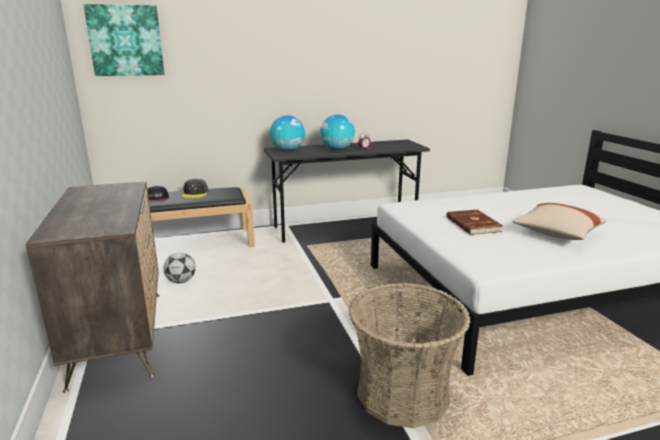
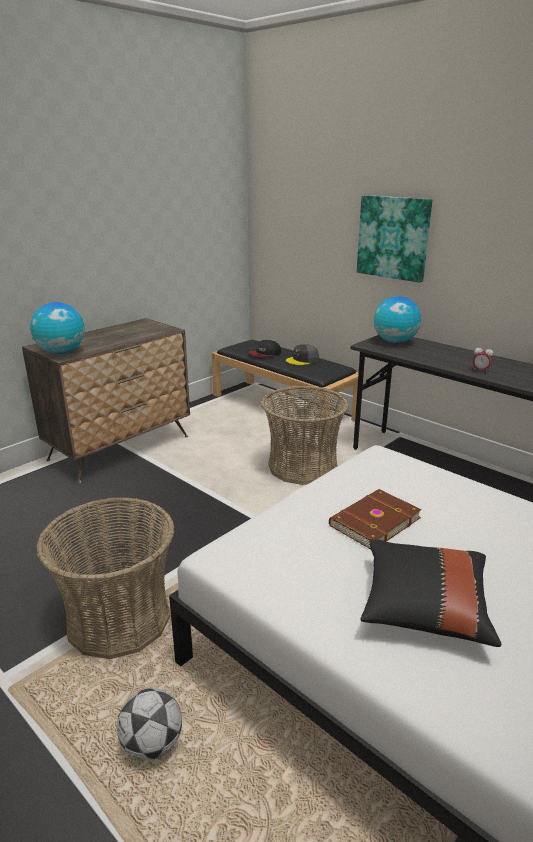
camera: 60 degrees right, 5 degrees up
picture [84,4,164,76] -> picture moved to [357,195,433,283]
football [164,253,196,283] -> football moved to [117,688,182,760]
globe [320,115,355,150] -> globe moved to [30,302,85,354]
beige pillow [512,203,606,240] -> black pillow [361,540,501,647]
none -> basket [261,386,349,485]

